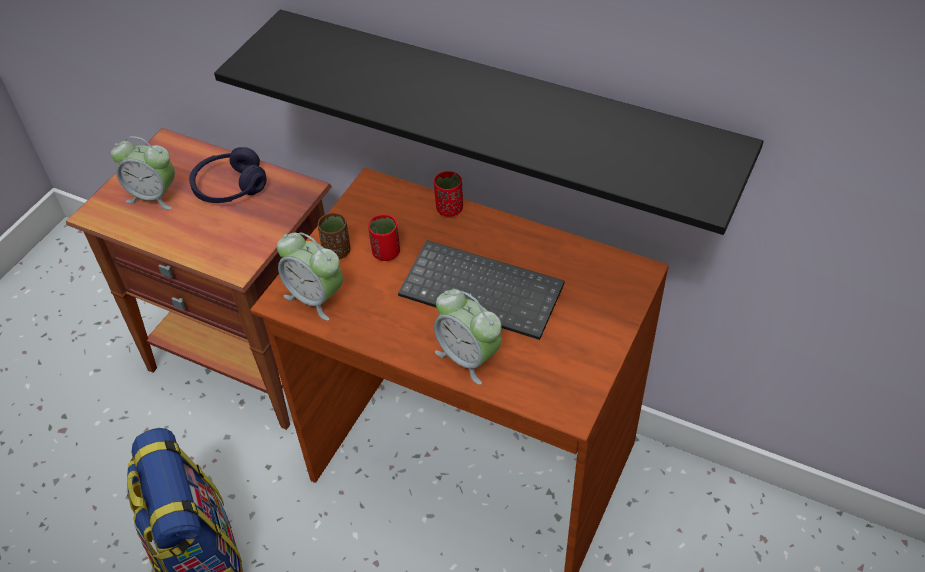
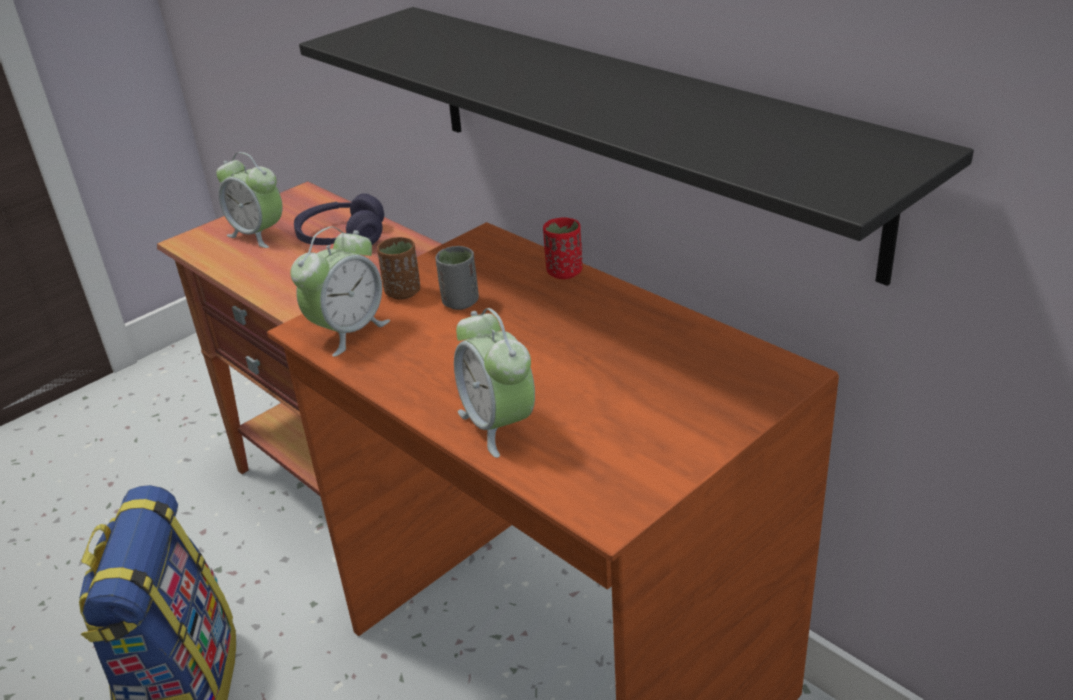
camera: 20 degrees right, 15 degrees down
alarm clock [277,232,343,321] -> alarm clock turned 105 degrees counterclockwise [290,227,390,357]
red cup [368,214,400,261] -> grey cup [435,246,479,310]
keyboard [398,240,565,340] -> none

